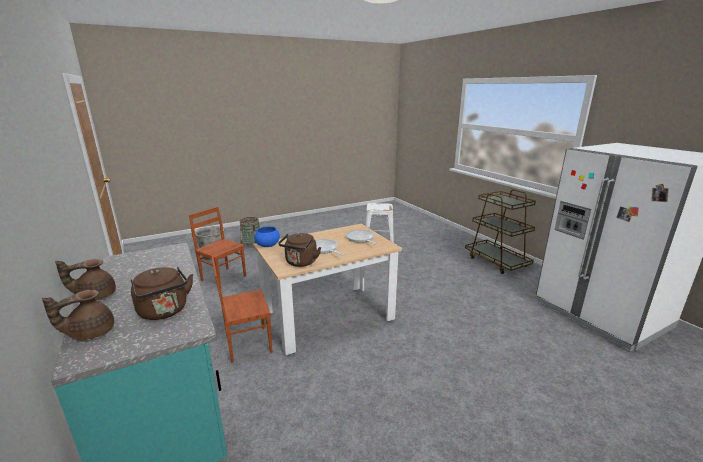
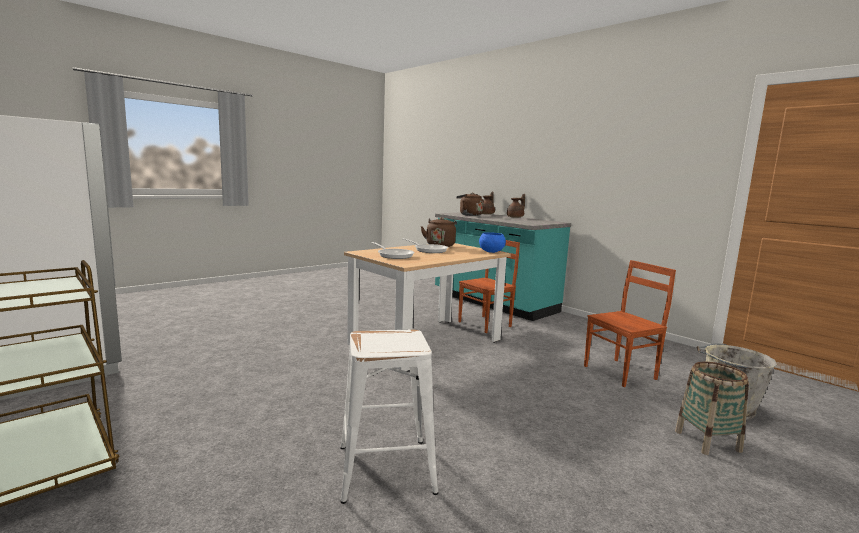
camera: 165 degrees right, 10 degrees down
brown chair [189,207,246,287] -> brown chair turned 45 degrees counterclockwise [584,260,676,387]

